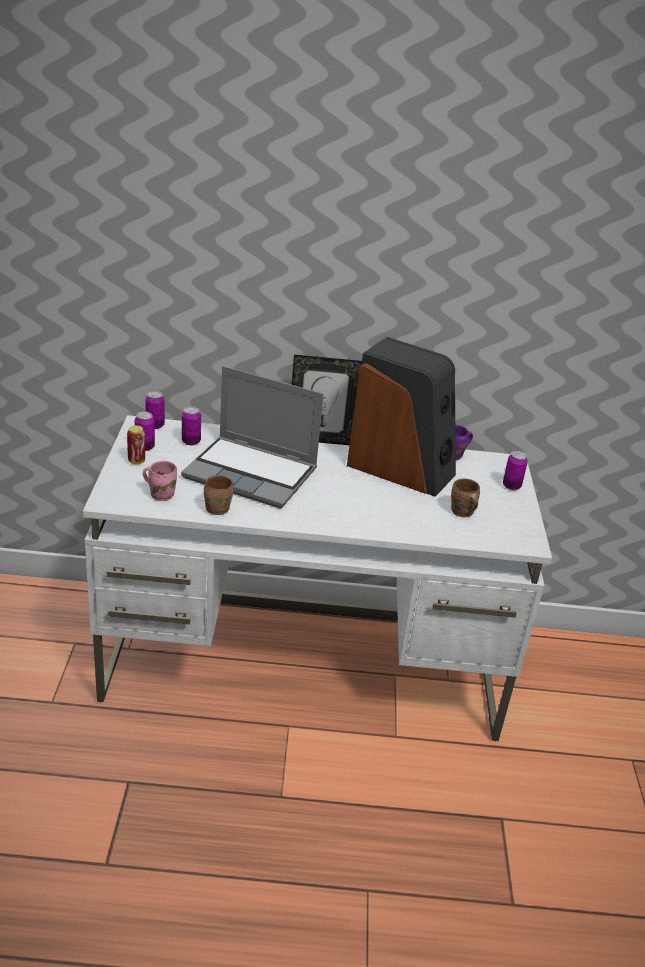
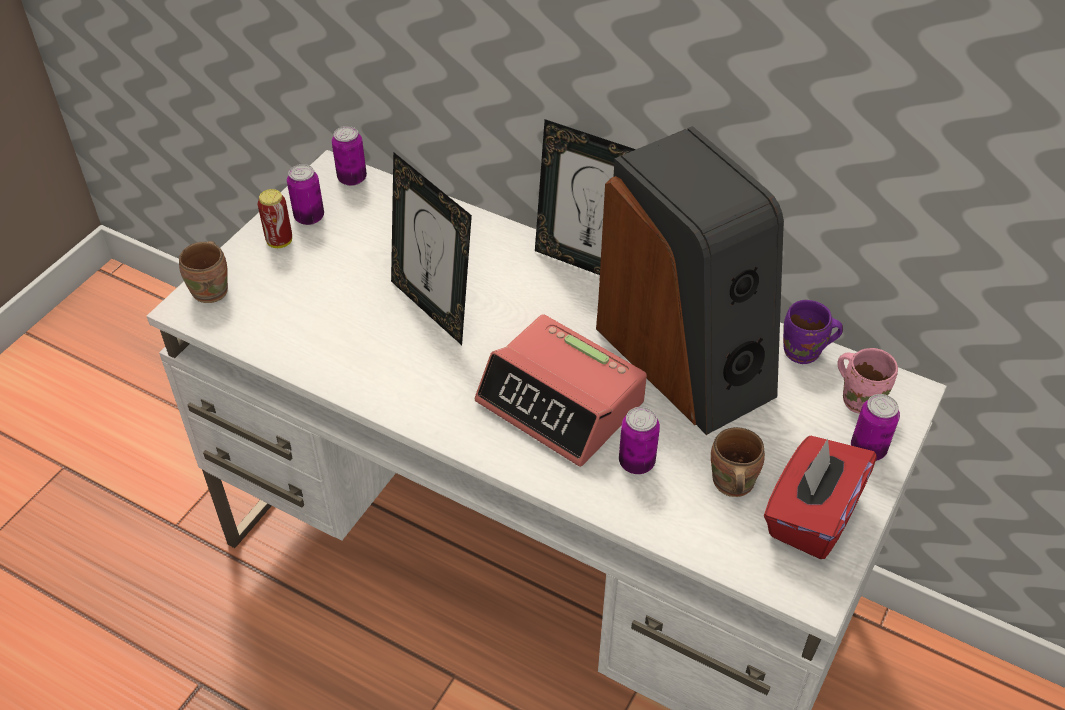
camera: 30 degrees right, 15 degrees up
pink mug [143,461,177,501] -> pink mug moved to [837,348,898,414]
laptop [181,366,323,508] -> picture frame [391,152,472,345]
can [182,406,201,445] -> can moved to [619,407,660,474]
brown mug [204,475,234,515] -> brown mug moved to [179,241,228,303]
none -> alarm clock [475,314,647,467]
none -> red tissue box [764,436,877,559]

